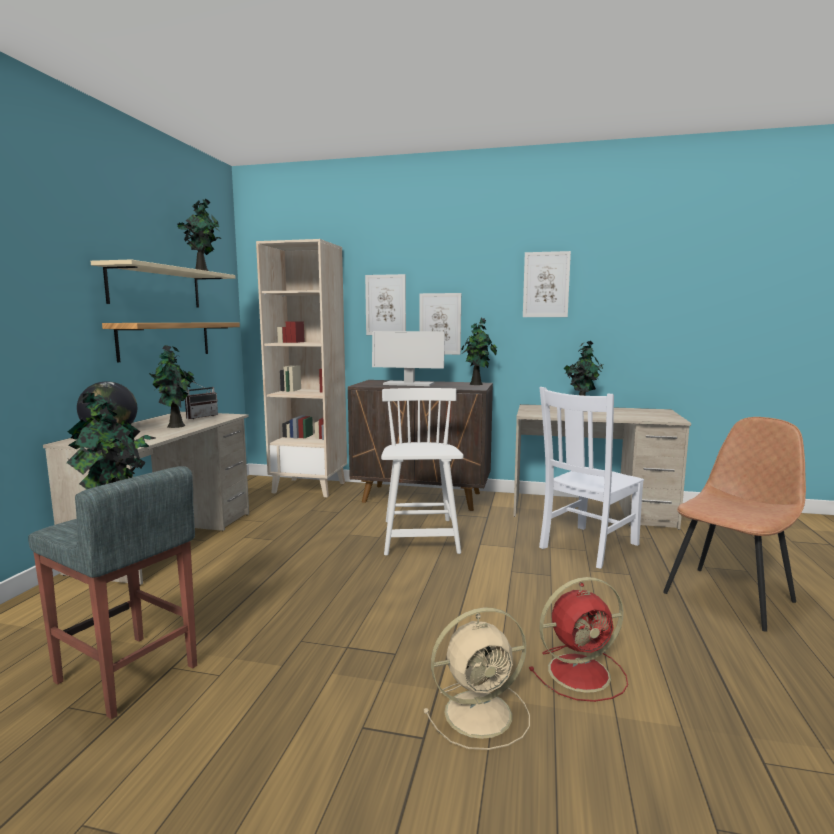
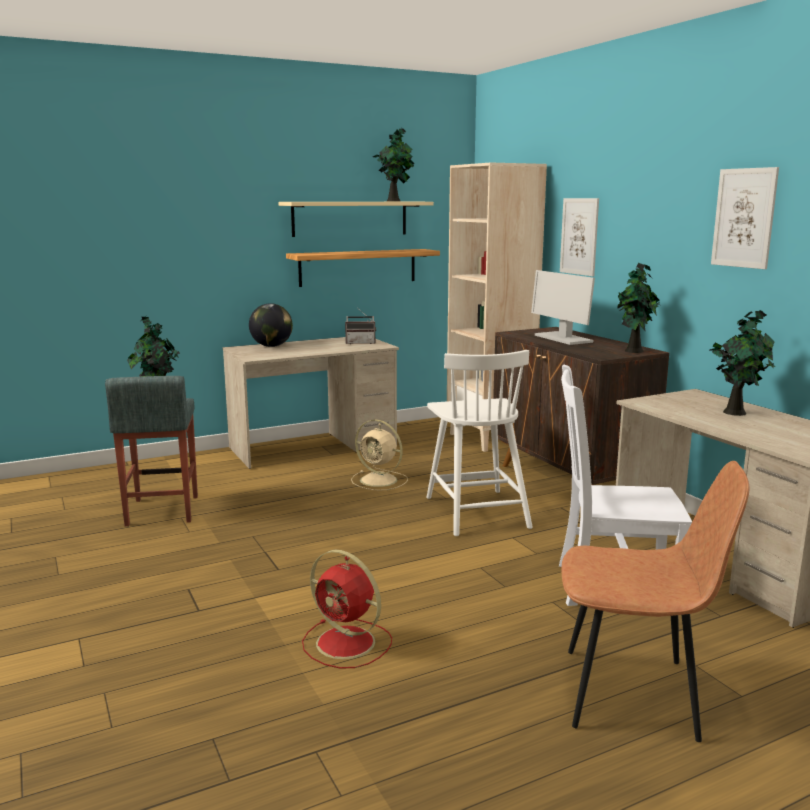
camera: 50 degrees right, 5 degrees up
potted plant [149,345,195,428] -> none
white chair [381,388,464,556] -> white chair turned 120 degrees clockwise [426,350,533,536]
picture [419,293,461,355] -> none
beige fan [424,608,530,750] -> beige fan moved to [351,419,408,491]

